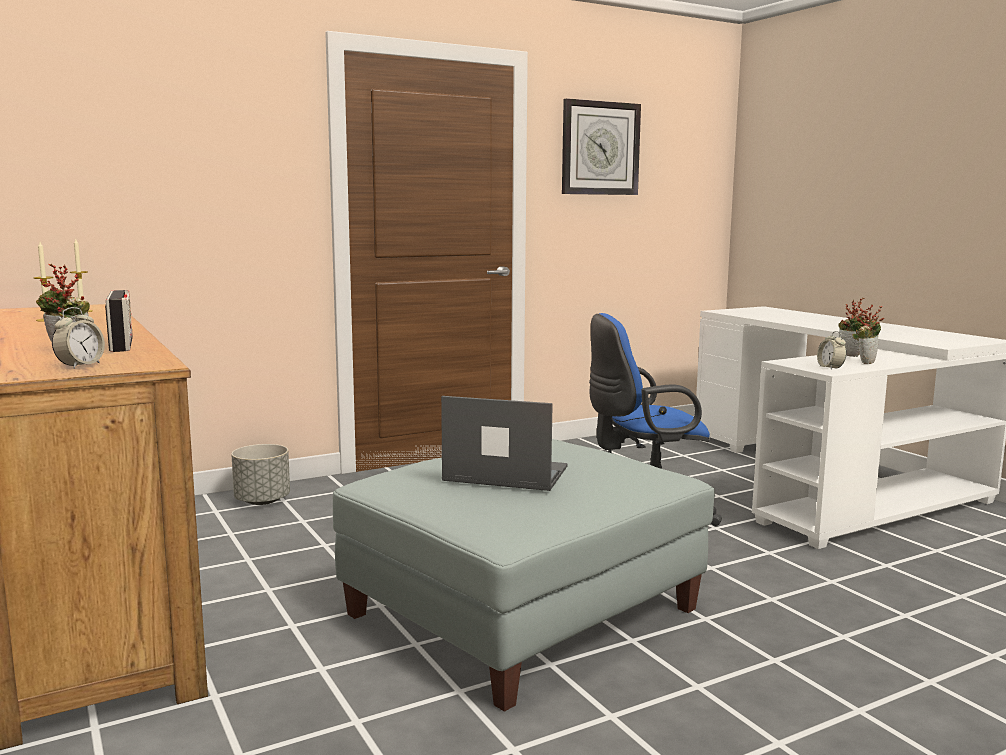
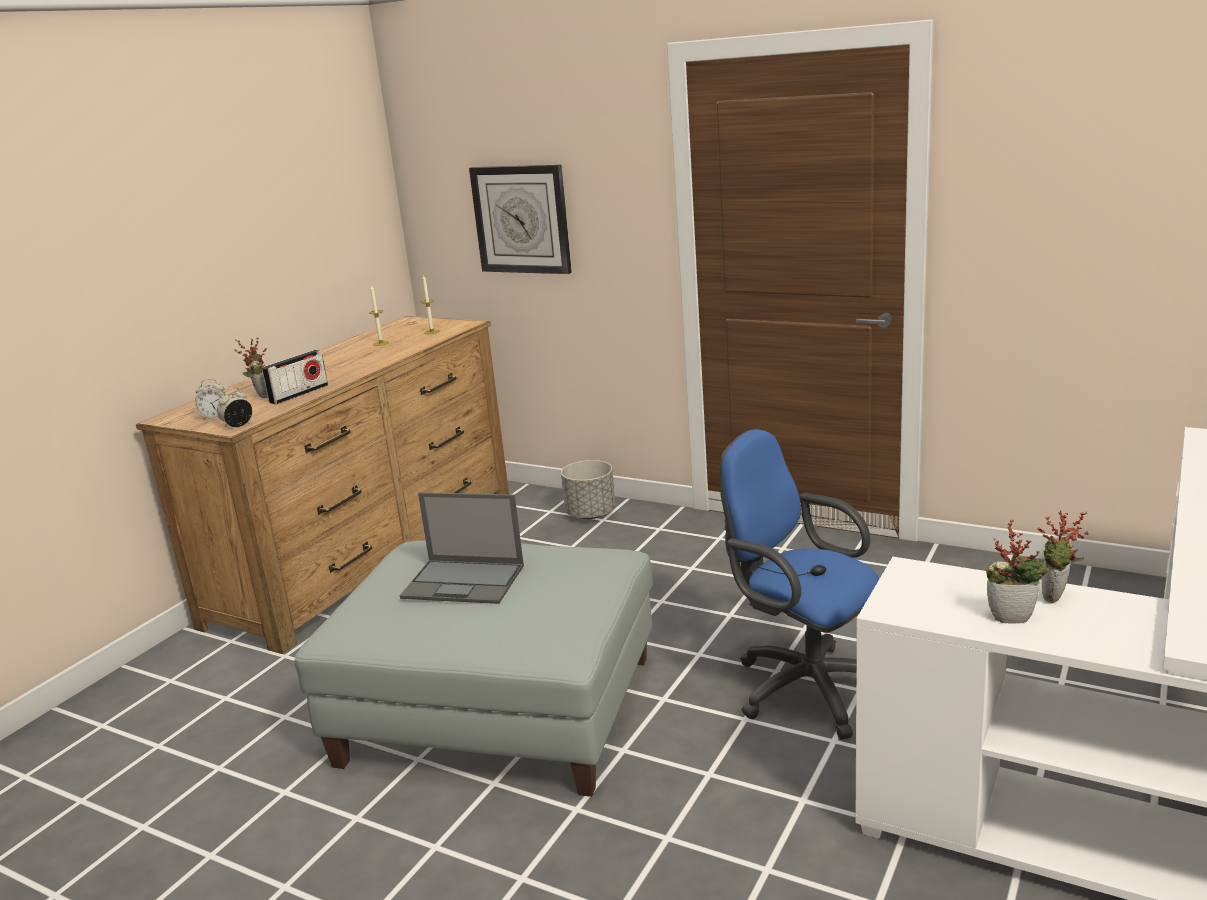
camera: 60 degrees right, 10 degrees up
laptop [441,396,568,491] -> laptop turned 120 degrees clockwise [400,492,524,604]
wall clock [562,98,641,195] -> wall clock moved to [469,165,572,274]
alarm clock [817,331,847,370] -> alarm clock moved to [217,388,252,427]

